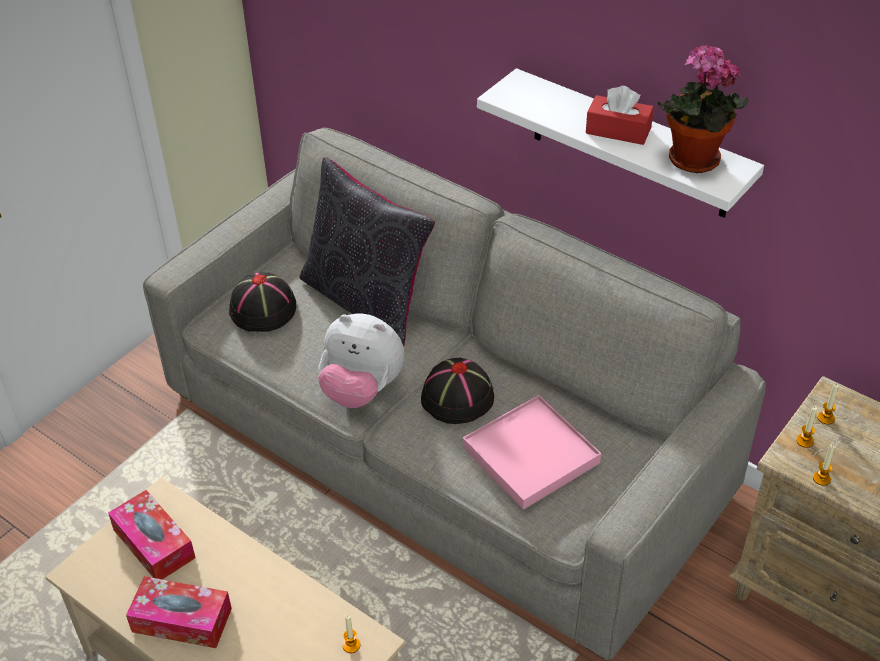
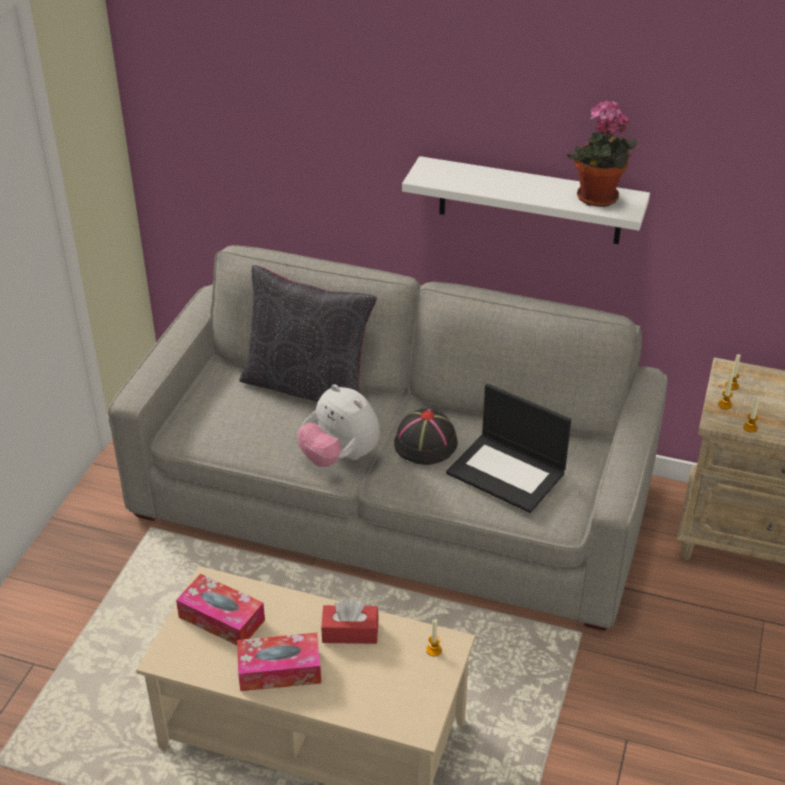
camera: 20 degrees left, 5 degrees down
black hat [229,272,296,332] -> none
plush toy [318,314,404,408] -> plush toy turned 45 degrees clockwise [297,384,380,467]
pink tray [463,395,601,510] -> laptop [446,384,571,513]
red tissue box [586,86,654,145] -> red tissue box moved to [321,599,379,644]

